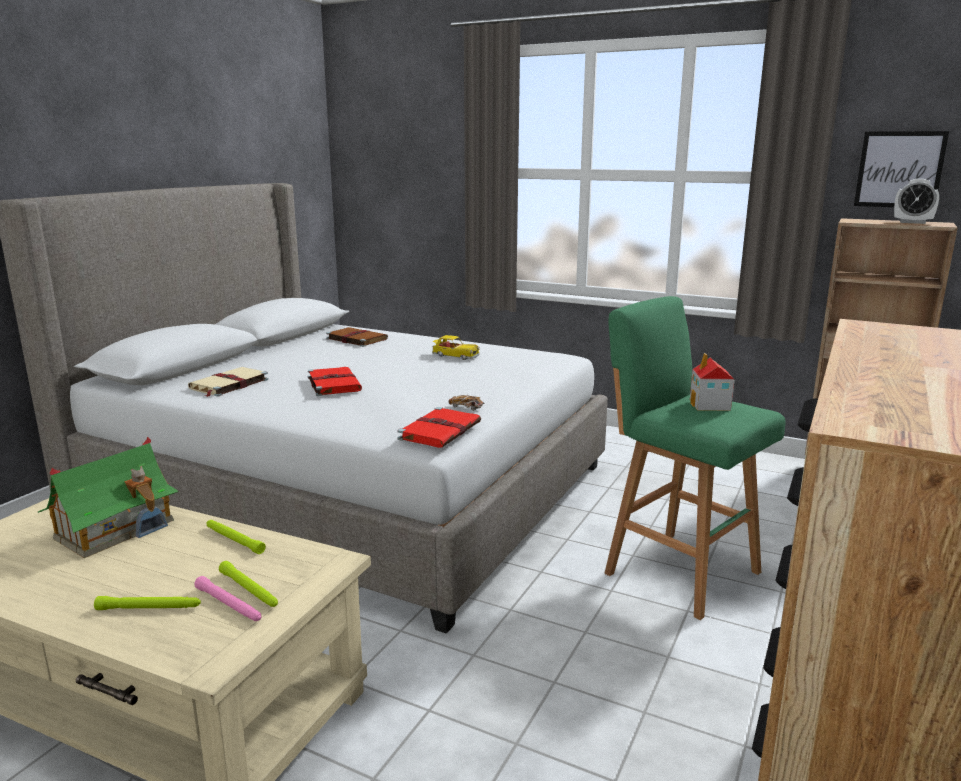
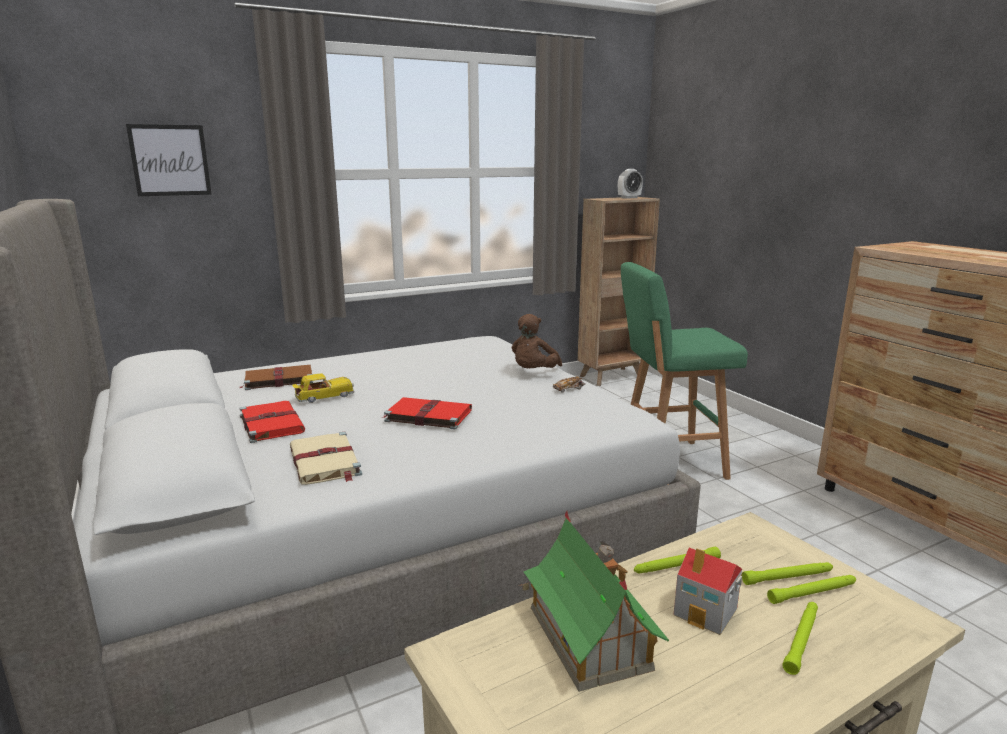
camera: 55 degrees left, 0 degrees up
pink flashlight [194,576,262,621] -> green flashlight [767,575,856,604]
red book [397,407,481,448] -> red book moved to [240,401,305,443]
toy car [432,335,480,360] -> toy car moved to [292,373,354,403]
toy house [690,353,735,411] -> toy house moved to [674,548,742,635]
picture [854,131,949,207] -> picture moved to [126,124,212,196]
none -> brown plush toy [512,314,562,368]

